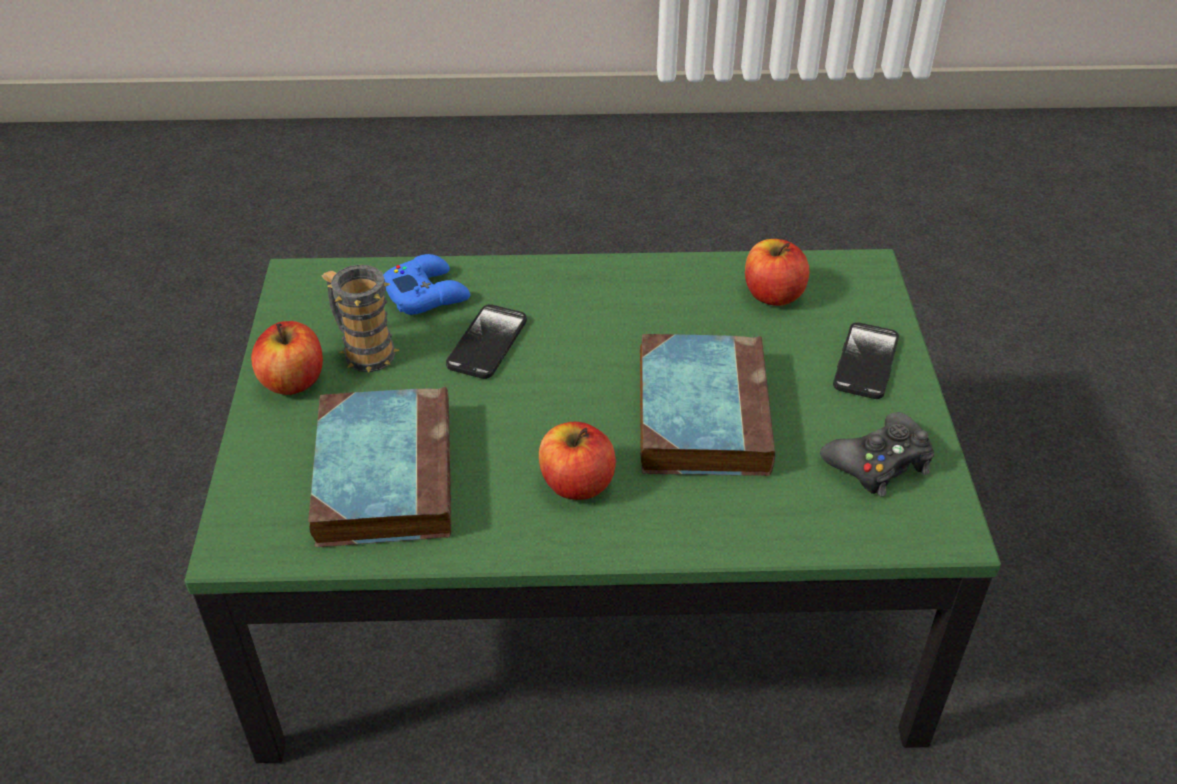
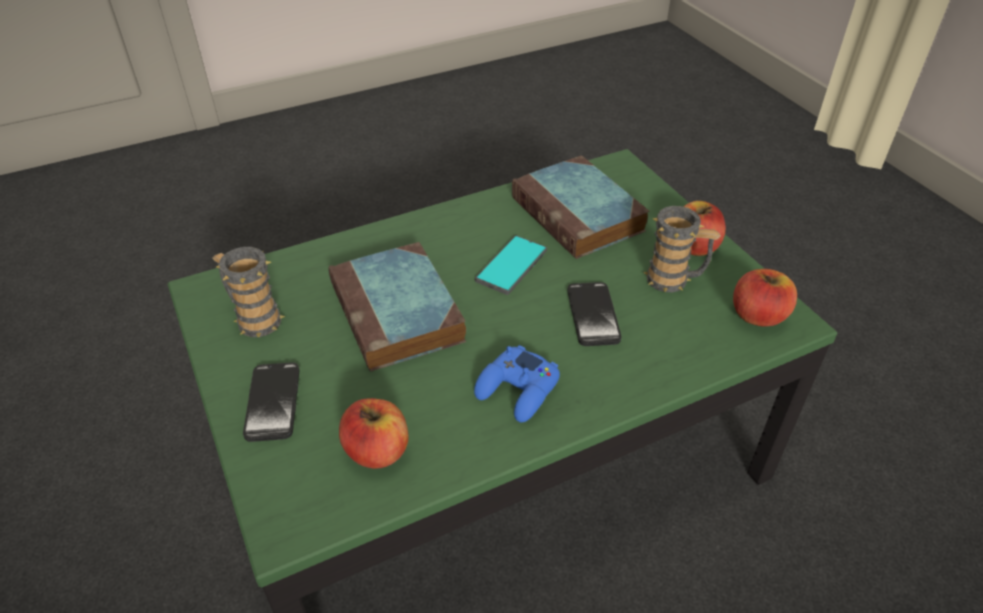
camera: 155 degrees right, 0 degrees up
blue game controller [383,254,470,315] -> blue game controller moved to [474,345,560,423]
apple [539,422,616,500] -> apple moved to [733,269,797,326]
black game controller [820,412,934,497] -> mug [212,247,285,338]
none -> phone [475,235,547,295]

